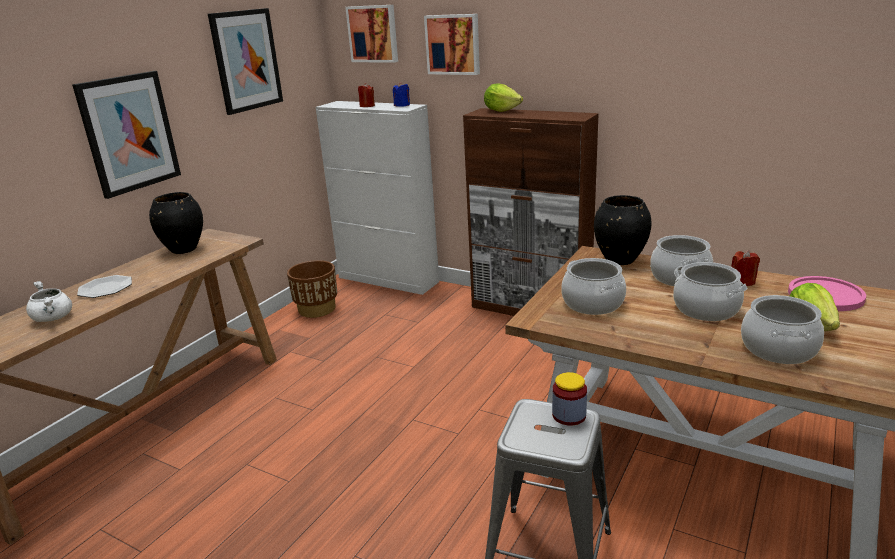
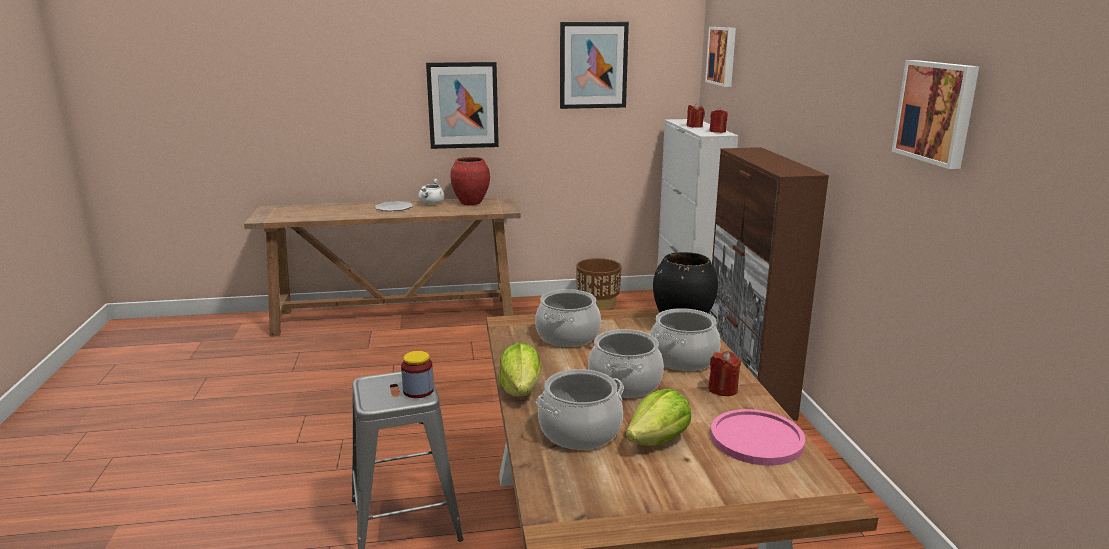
camera: 50 degrees right, 5 degrees down
white cooking pot [26,281,72,322] -> white cooking pot moved to [418,179,445,204]
black vase [149,192,203,254] -> red vase [450,157,490,205]
blue candle [393,82,410,107] -> red candle [709,107,728,133]
picture [424,14,480,75] -> picture moved to [892,60,979,169]
lettuce [484,83,523,112] -> lettuce moved to [499,343,541,397]

